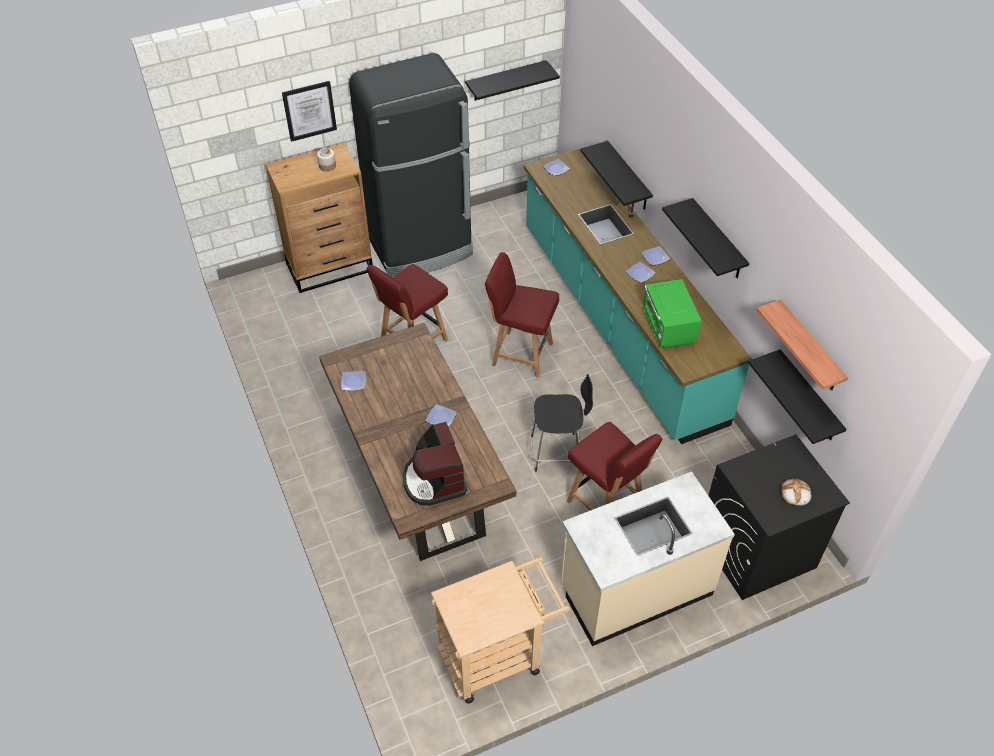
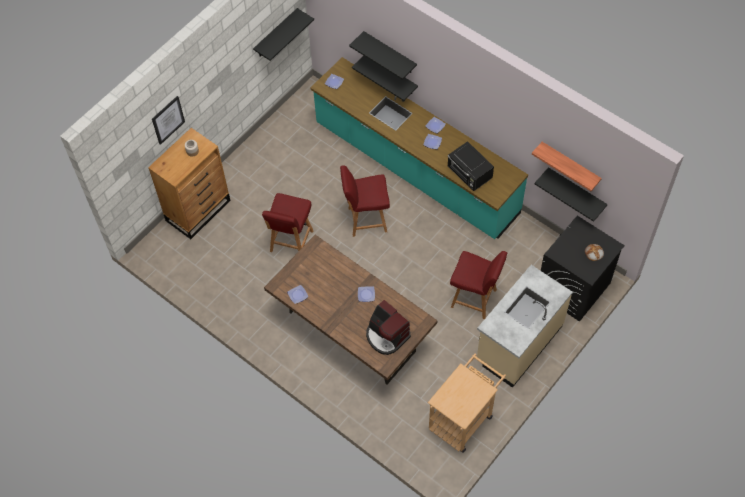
camera: 25 degrees left, 10 degrees up
black fridge [349,53,473,278] -> none
black stool [530,374,593,472] -> none
green microwave [643,279,702,349] -> black microwave [448,141,494,191]
black shelf [662,198,749,278] -> black shelf moved to [349,31,417,80]

